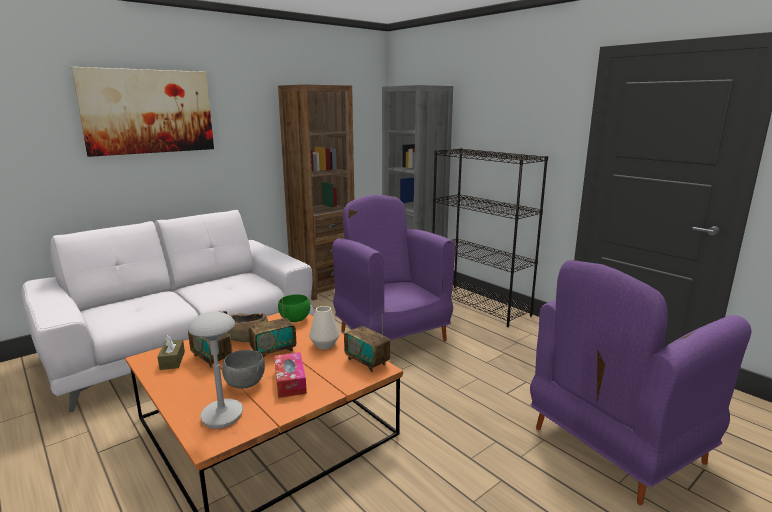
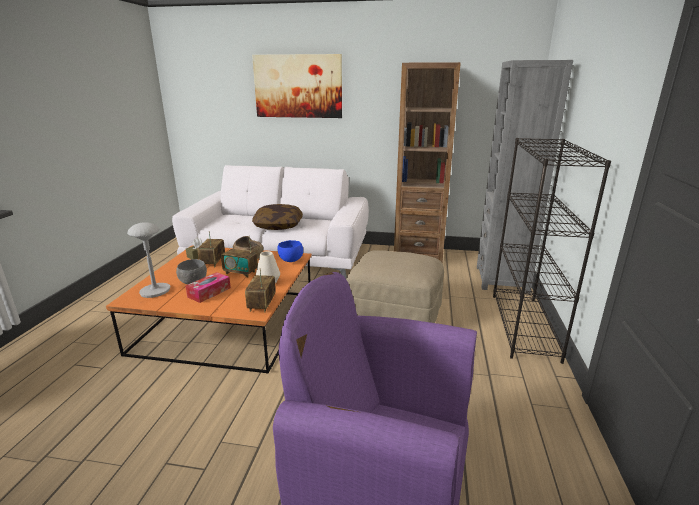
camera: 50 degrees right, 5 degrees up
green bowl [278,294,310,322] -> blue bowl [277,240,303,262]
purple armchair [332,194,456,341] -> beige ottoman [346,250,444,323]
none -> pillow [252,204,303,230]

